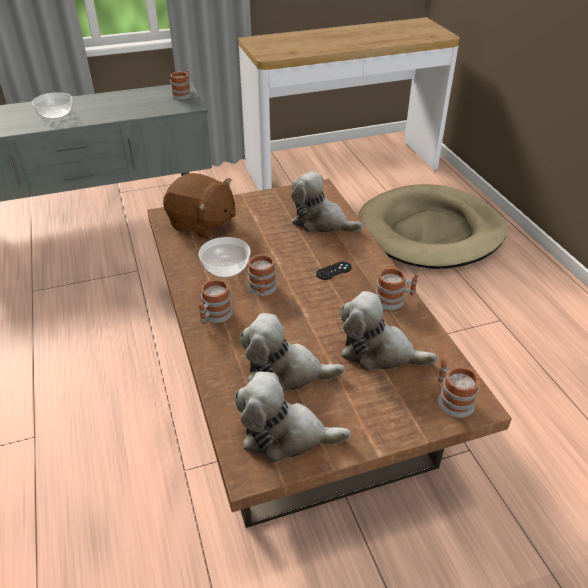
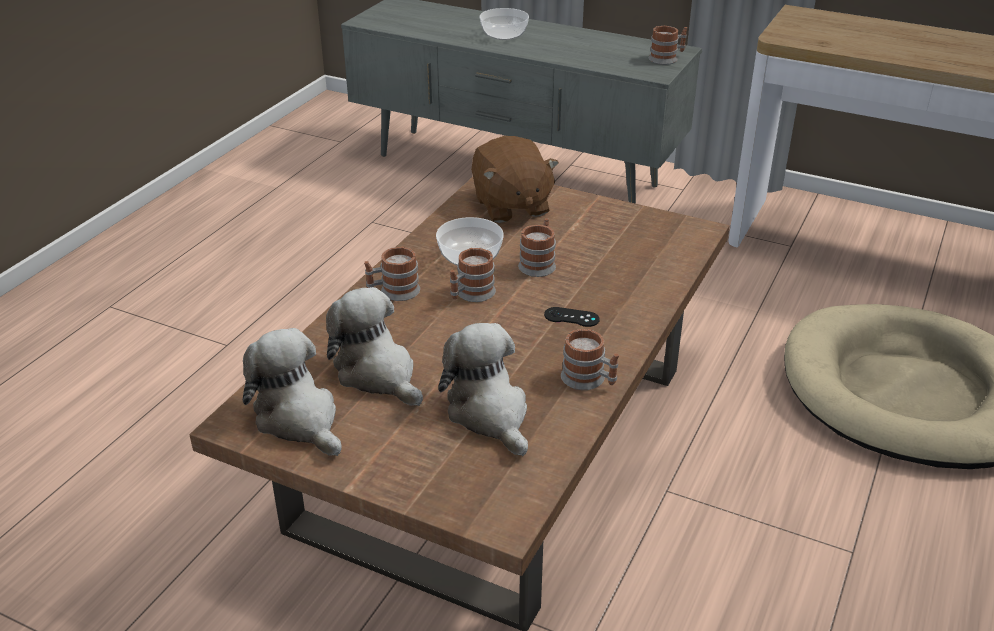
camera: 45 degrees right, 5 degrees down
plush toy [291,171,363,233] -> none
mug [437,358,479,417] -> mug moved to [518,218,556,277]

